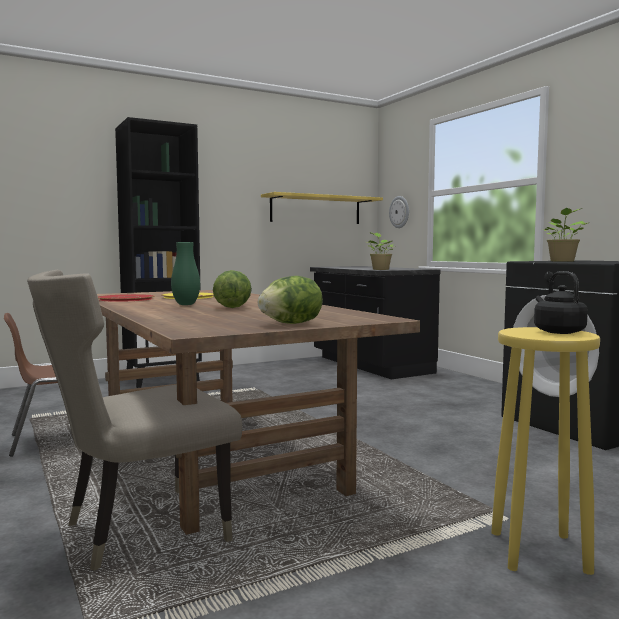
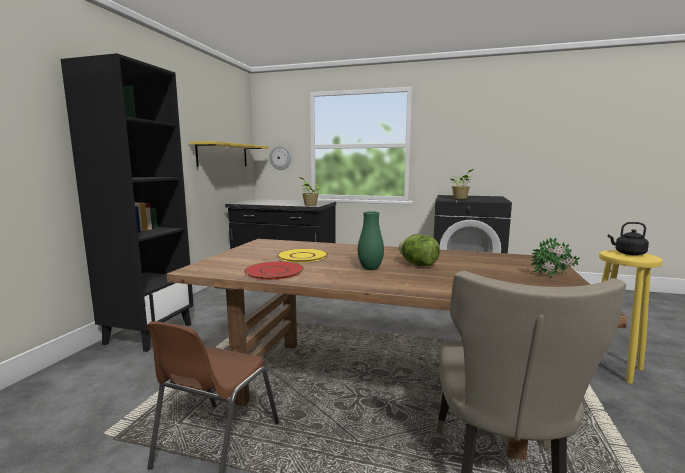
camera: 45 degrees left, 5 degrees up
lettuce [258,276,323,324] -> potted plant [531,237,580,277]

